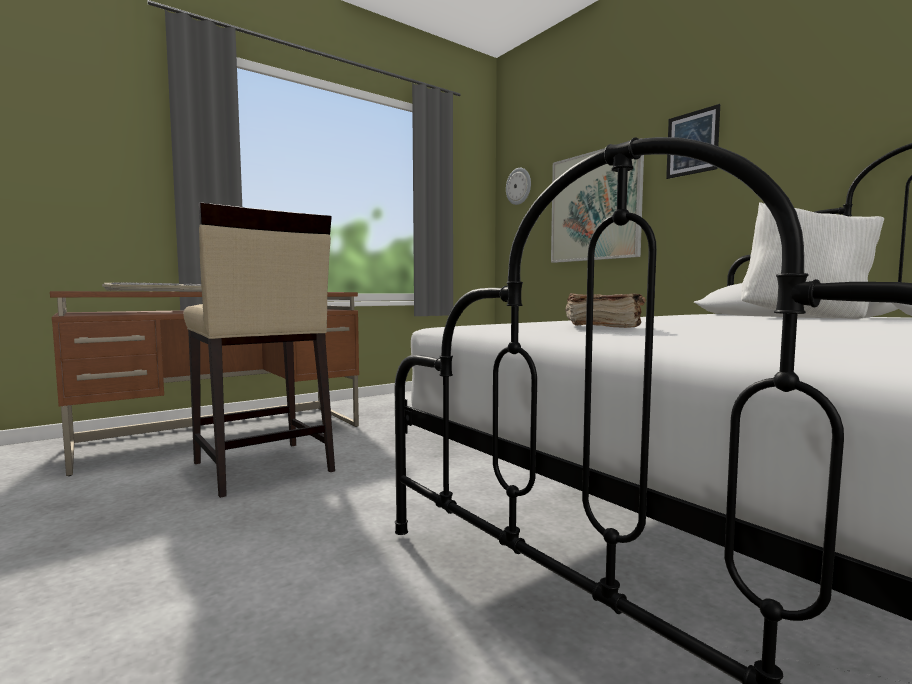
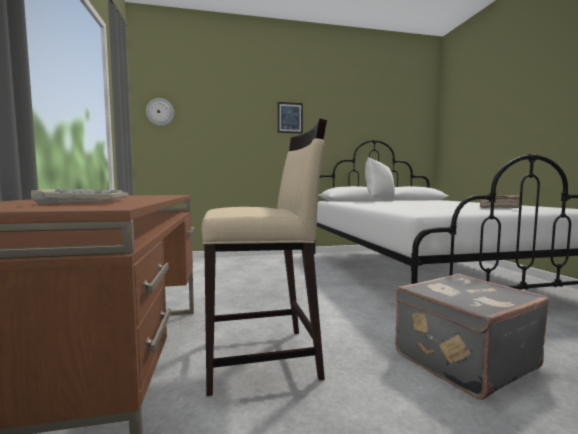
camera: 65 degrees left, 0 degrees up
picture [551,138,644,263] -> none
brown book [565,293,645,328] -> brown book moved to [479,196,520,208]
none -> grey suitcase [395,274,549,400]

